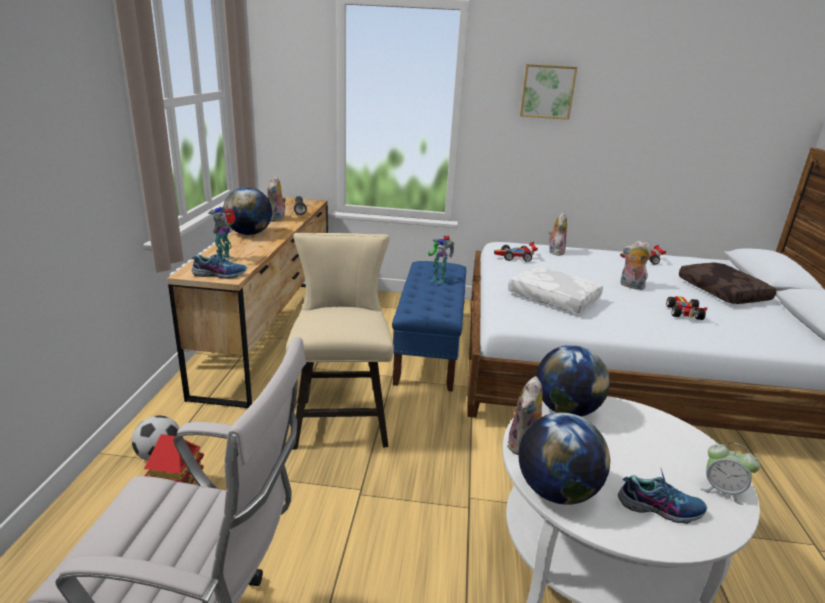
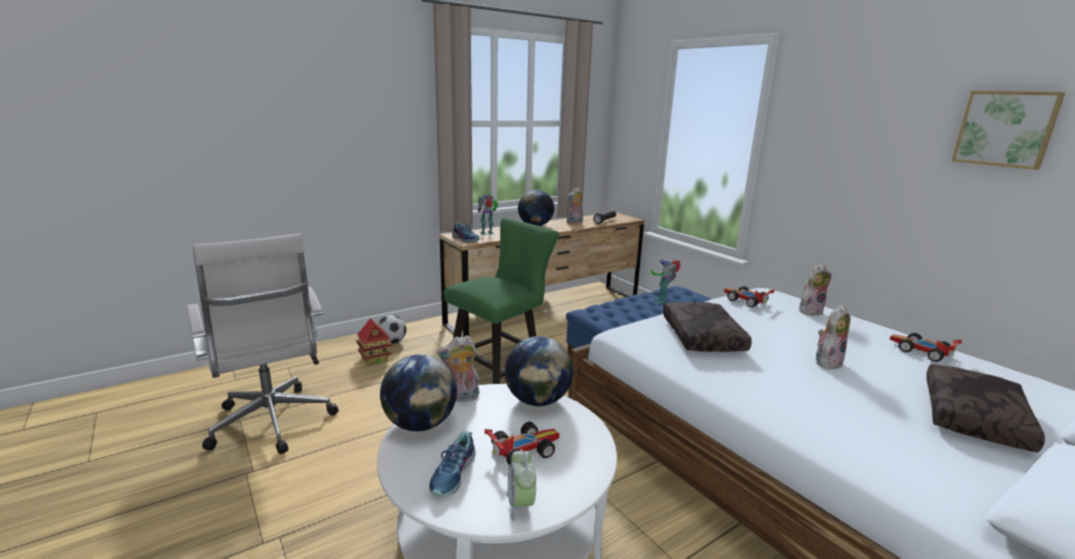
camera: 50 degrees right, 5 degrees down
beige chair [286,233,394,449] -> green chair [444,218,559,384]
white pillow [508,266,603,313] -> brown pillow [663,302,752,352]
picture [520,64,577,120] -> picture moved to [952,91,1065,170]
shoe [618,467,707,524] -> shoe turned 45 degrees clockwise [429,431,476,496]
plush toy [620,241,651,290] -> plush toy turned 60 degrees clockwise [816,305,850,369]
toy car [666,296,707,320] -> toy car moved to [485,422,560,465]

